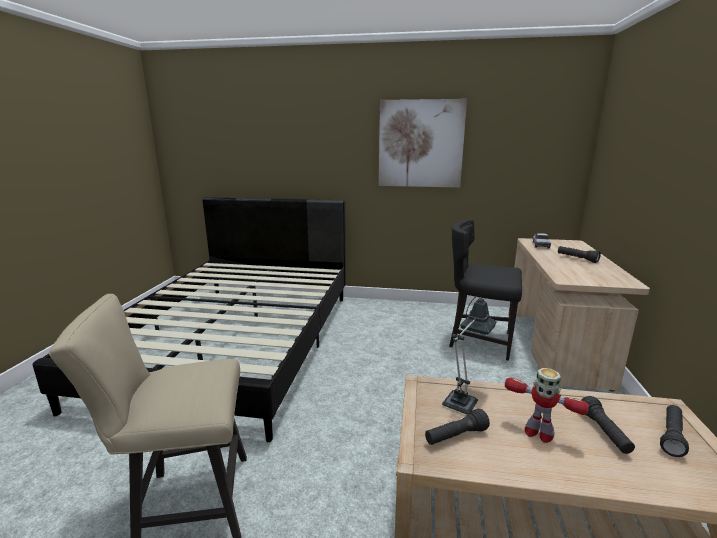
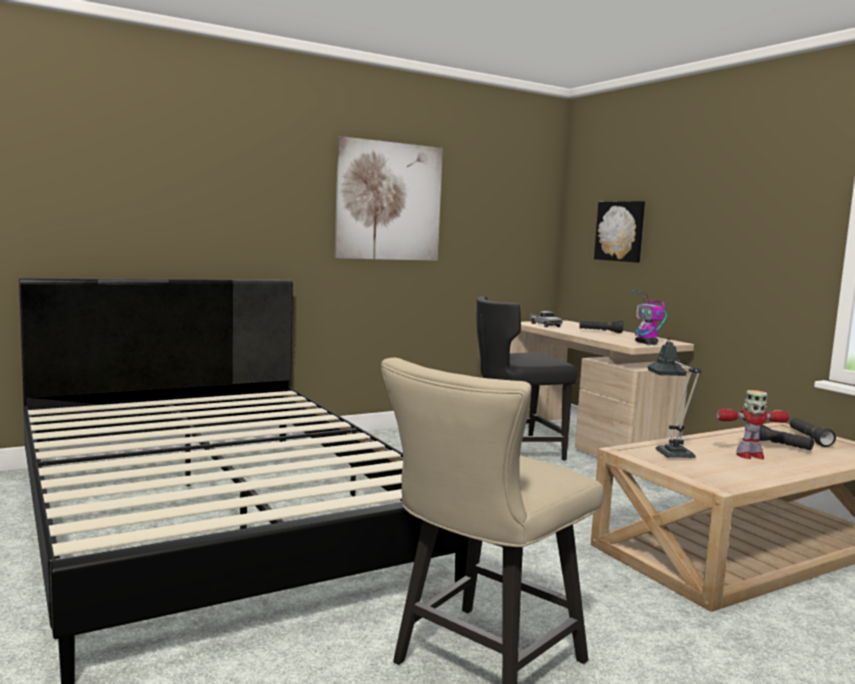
camera: 40 degrees left, 10 degrees down
black flashlight [425,409,490,445] -> none
none -> picture [594,201,645,263]
none -> toy robot [632,290,667,345]

